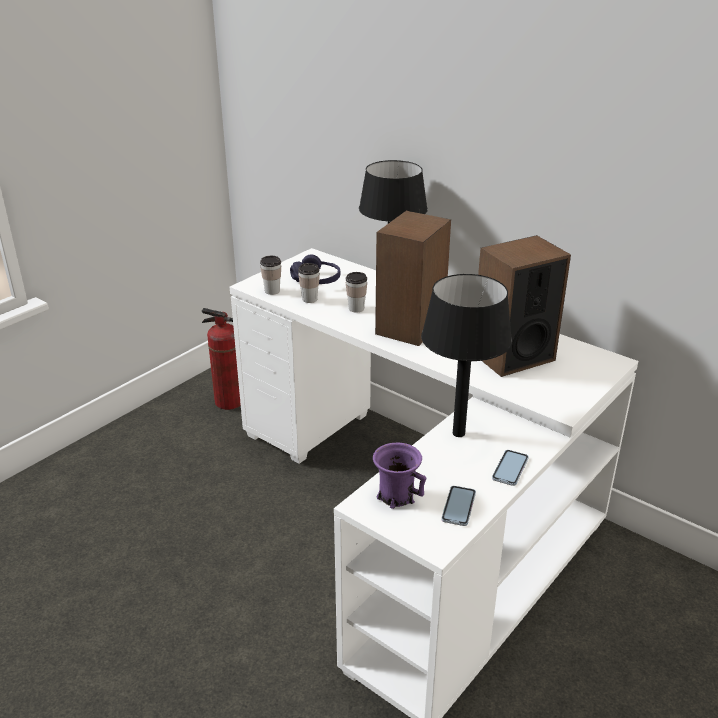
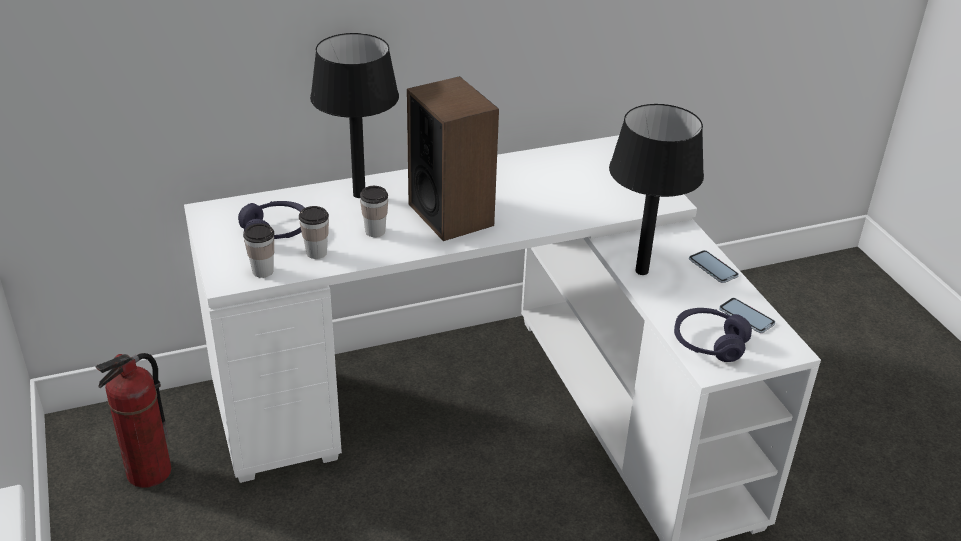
camera: 60 degrees left, 5 degrees up
purple mug [373,443,426,509] -> purple headphones [674,308,752,362]
speaker [478,235,571,377] -> none

